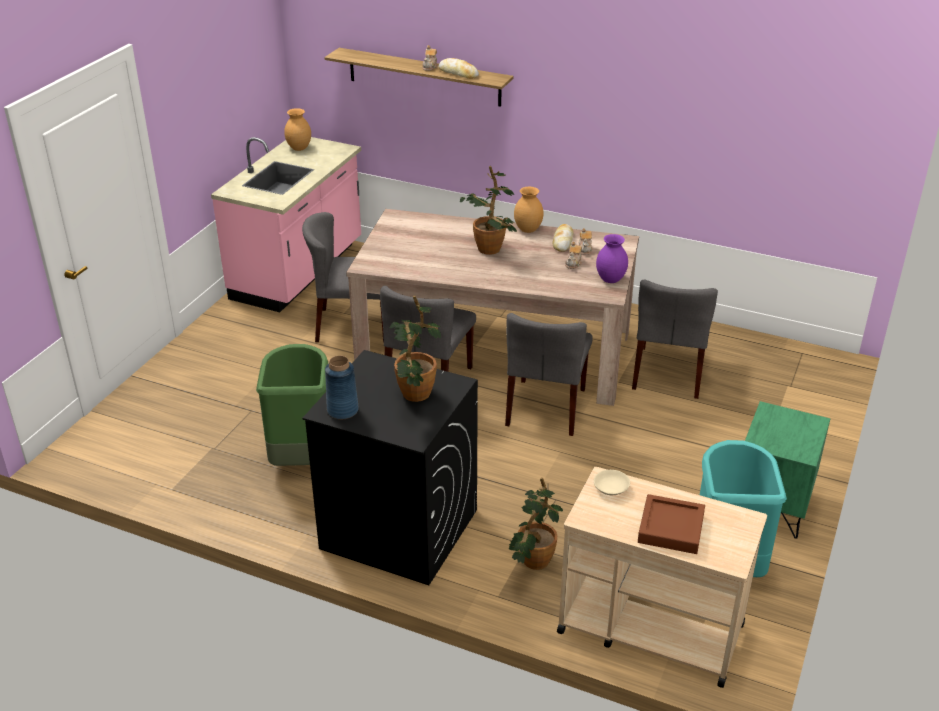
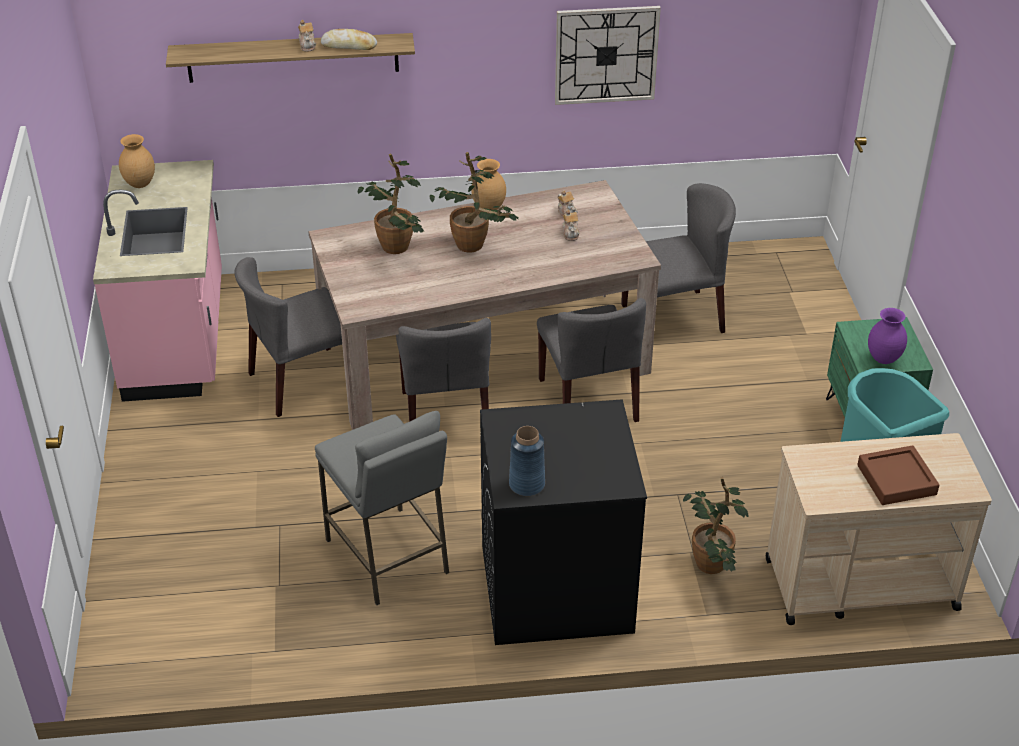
camera: 30 degrees left, 5 degrees up
green trash can [256,344,328,466] -> grey stool [315,411,449,605]
potted plant [390,295,441,402] -> potted plant moved to [358,153,424,254]
bread [553,224,573,252] -> none
beige bowl [594,470,630,495] -> none
purple vase [596,234,628,283] -> purple vase moved to [868,308,907,364]
grey chair [632,279,718,399] -> grey chair turned 90 degrees counterclockwise [621,183,736,333]
none -> wall clock [555,6,661,105]

